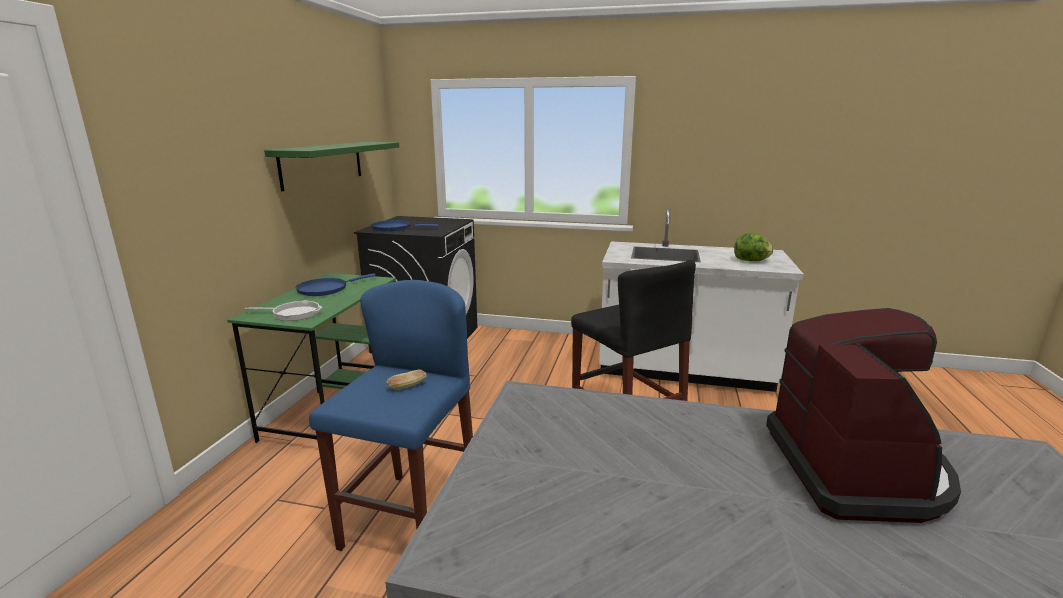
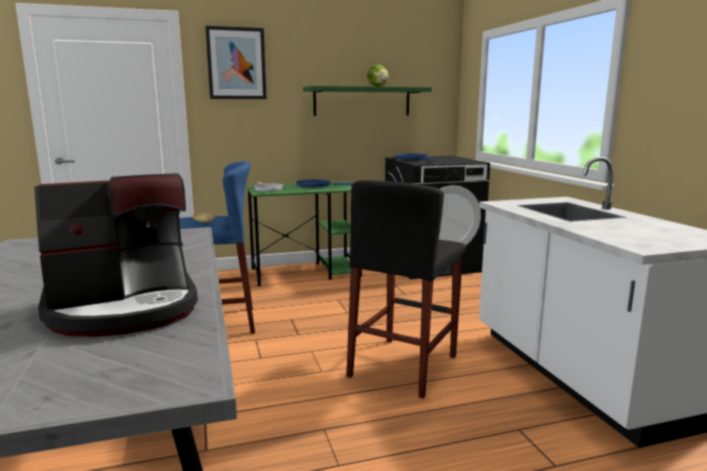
camera: 60 degrees right, 5 degrees down
lettuce [734,233,773,261] -> lettuce moved to [367,64,389,87]
none -> picture [205,26,266,99]

